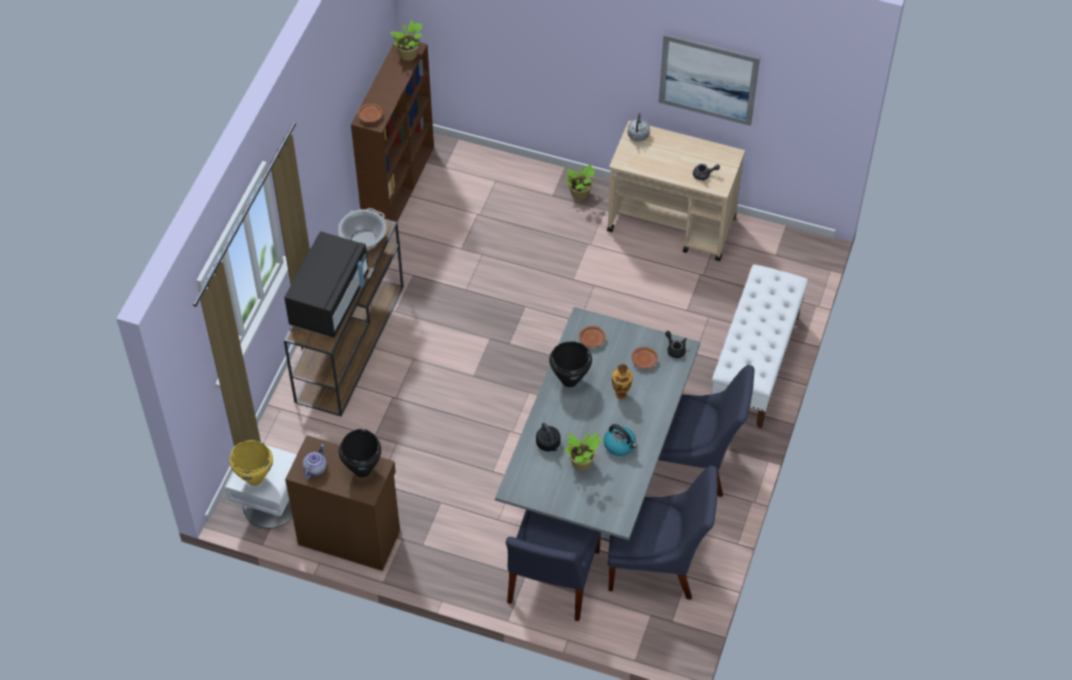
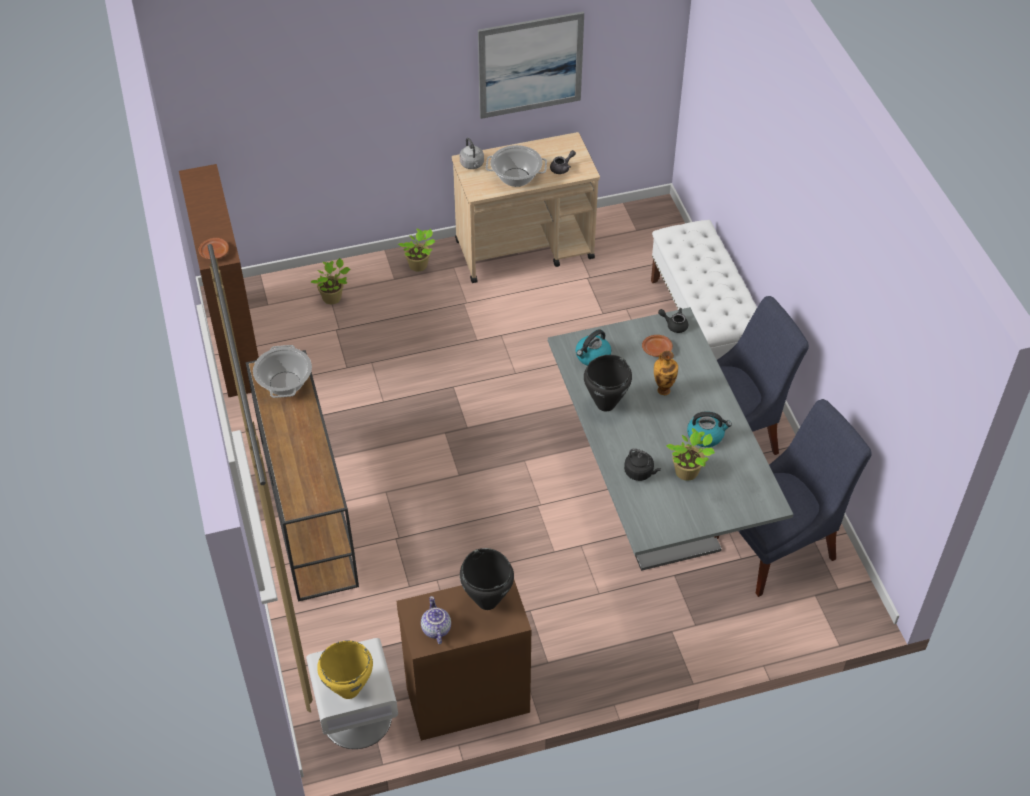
camera: 35 degrees left, 5 degrees down
black microwave [284,231,369,338] -> none
potted plant [389,20,422,61] -> potted plant moved to [310,258,350,304]
blue chair [506,510,601,621] -> none
brown plate [579,326,606,347] -> kettle [575,329,611,366]
none -> cooking pot [486,145,547,187]

